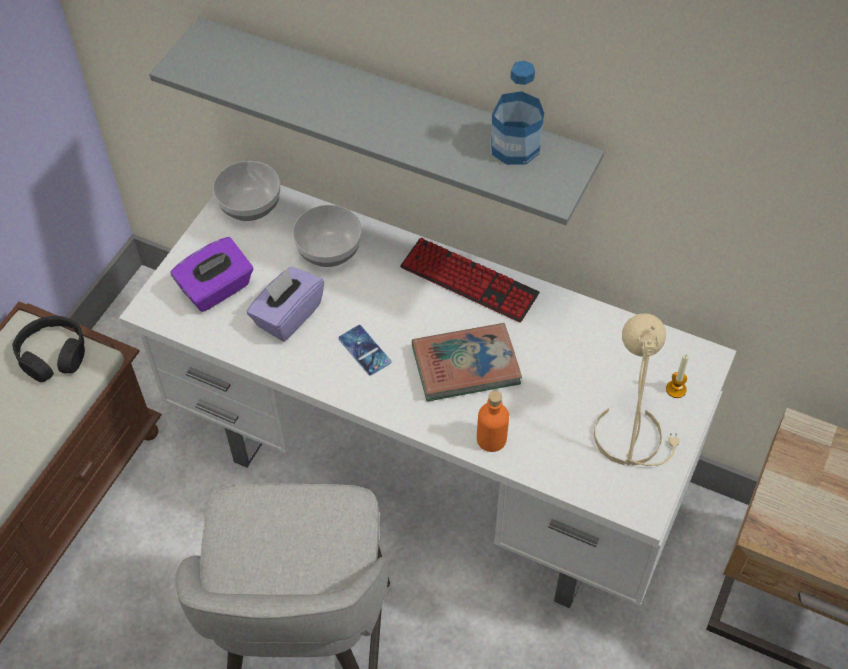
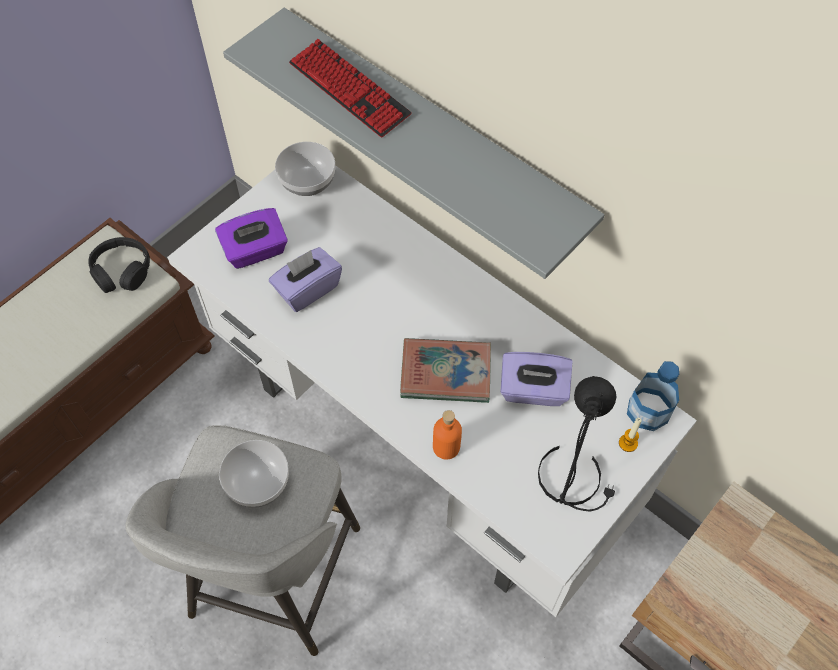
camera: 15 degrees right, 5 degrees up
bowl [293,205,362,267] -> bowl moved to [219,440,289,508]
phone [338,325,391,376] -> none
keyboard [400,238,540,323] -> keyboard moved to [289,39,412,137]
bottle [491,61,544,165] -> bottle moved to [627,361,679,431]
beige table lamp [594,313,680,466] -> black table lamp [538,376,616,512]
none -> purple tissue box [500,352,572,406]

